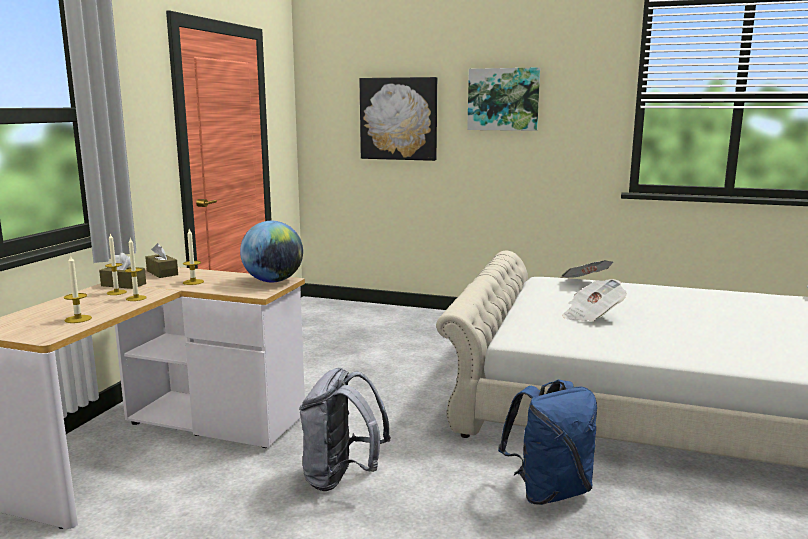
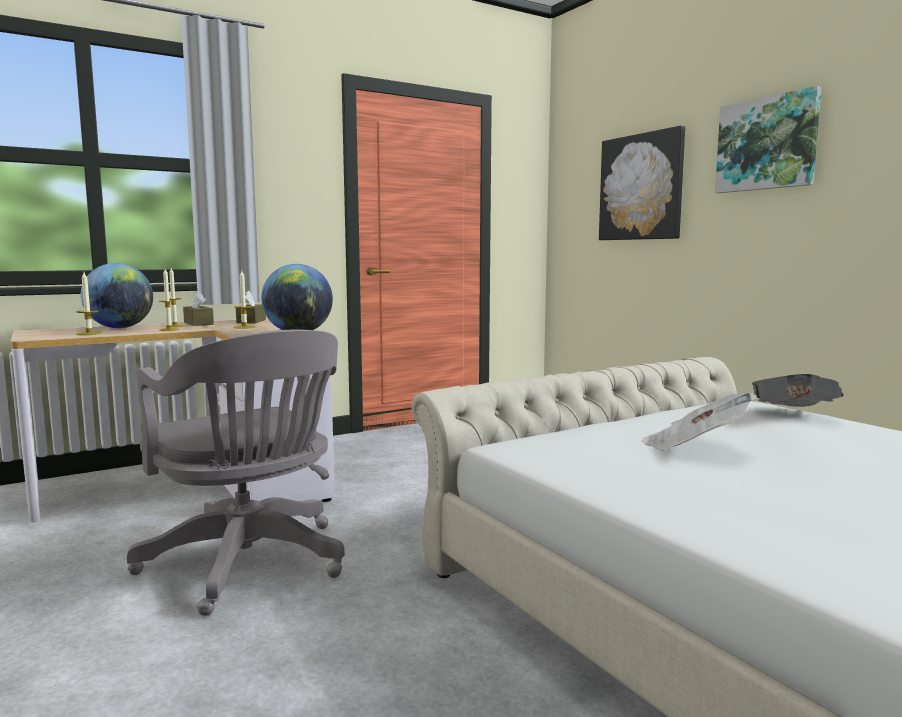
camera: 40 degrees right, 5 degrees down
grey backpack [299,368,391,491] -> grey office chair [127,330,345,616]
blue backpack [498,379,597,505] -> none
none -> globe [81,263,153,328]

